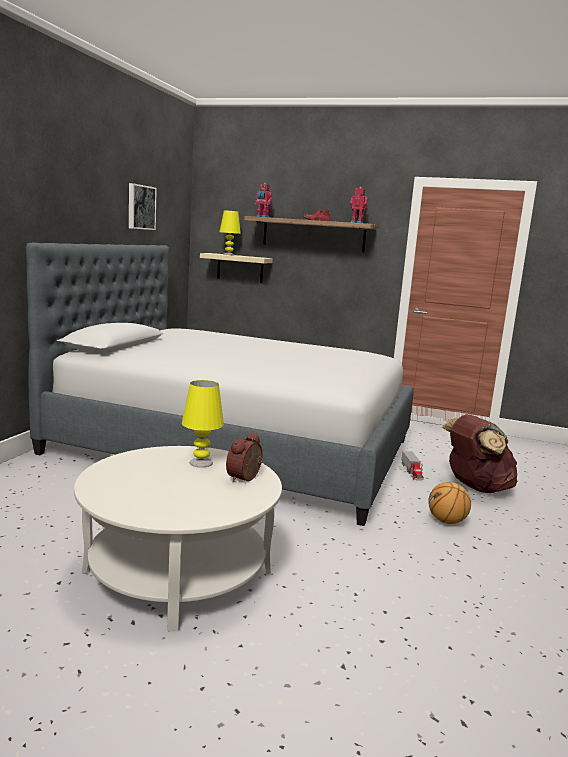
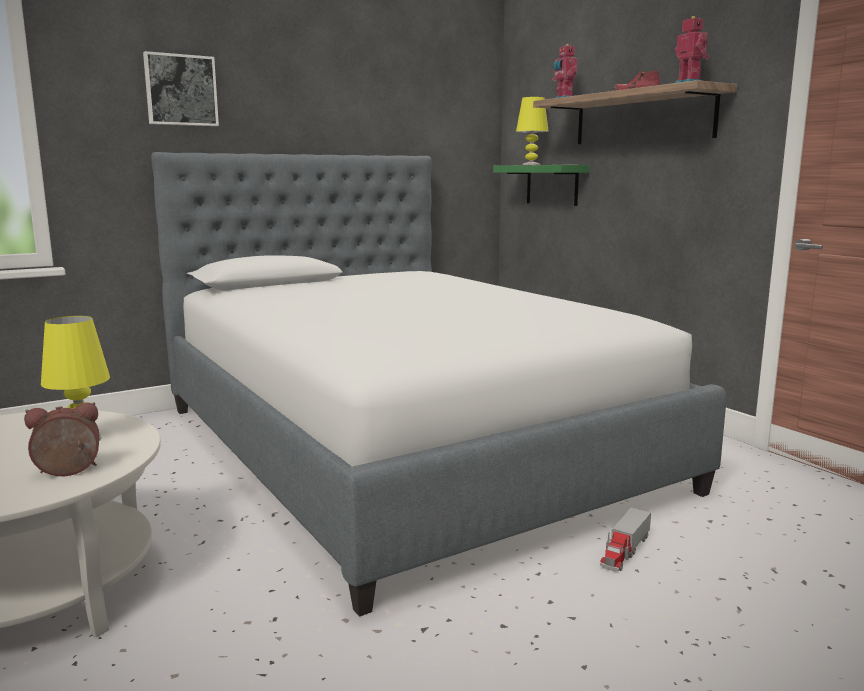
camera: 40 degrees right, 0 degrees up
picture [129,183,157,230] -> picture moved to [143,51,219,126]
beige shelf [200,253,273,283] -> green shelf [493,165,590,206]
basketball [428,482,471,524] -> none
brown backpack [442,414,517,493] -> none

